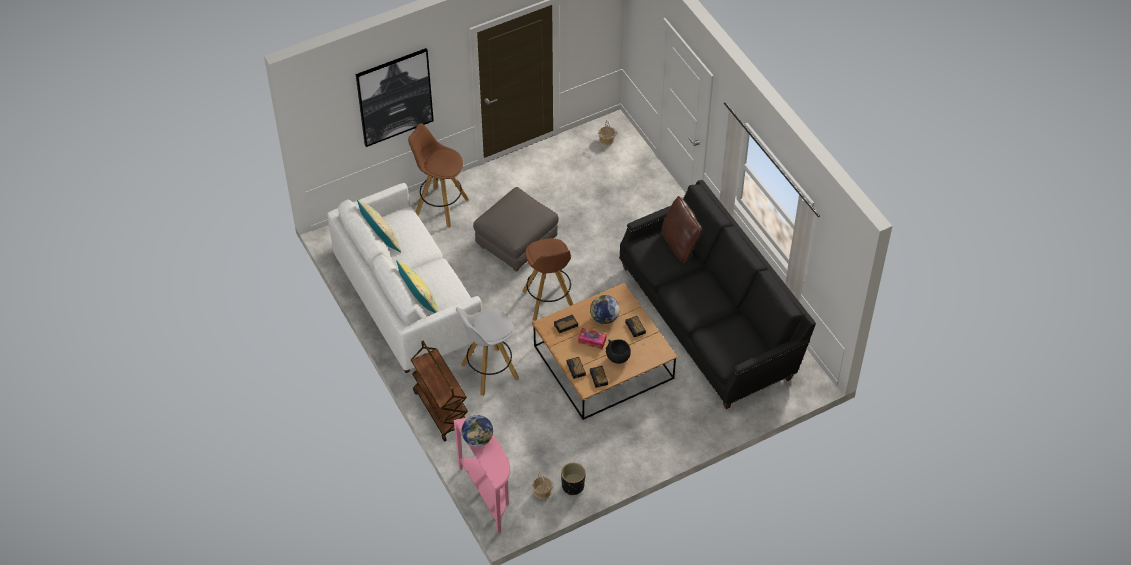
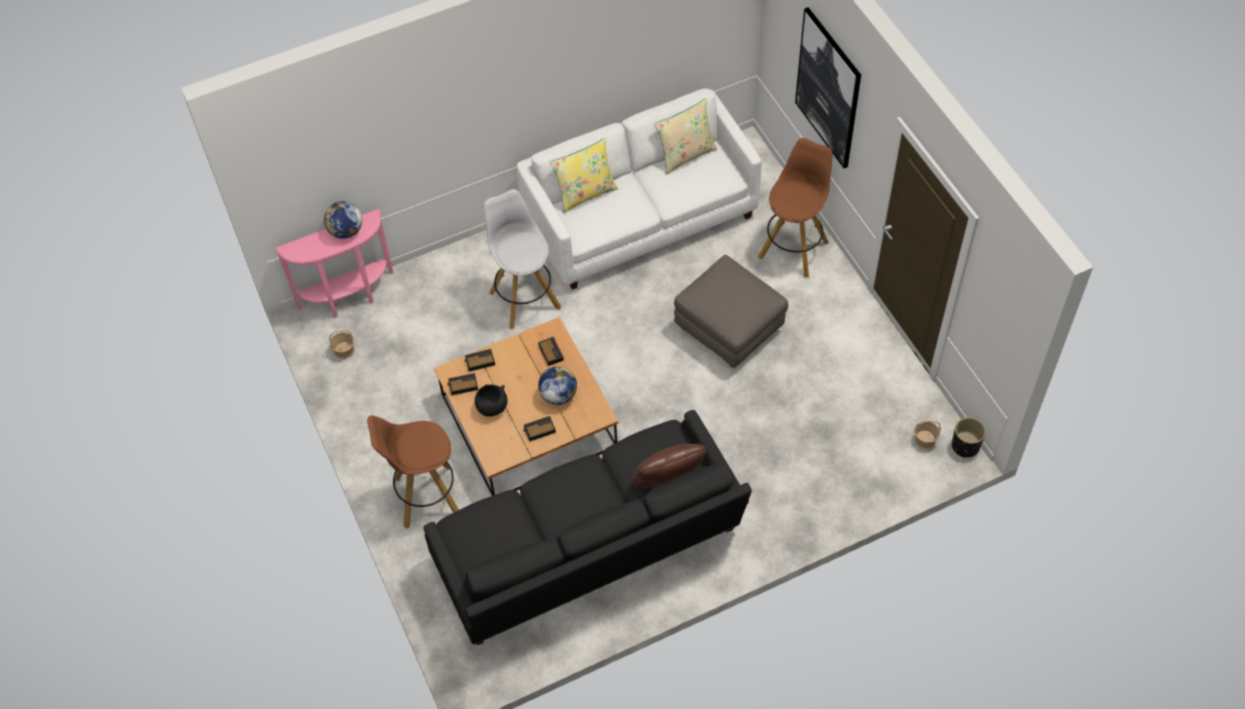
camera: 95 degrees right, 5 degrees up
brown cart [411,341,468,442] -> none
brown stool [522,238,573,321] -> brown stool moved to [367,415,459,529]
black planter [561,463,585,495] -> black planter moved to [952,417,986,458]
tissue box [578,328,606,349] -> none

